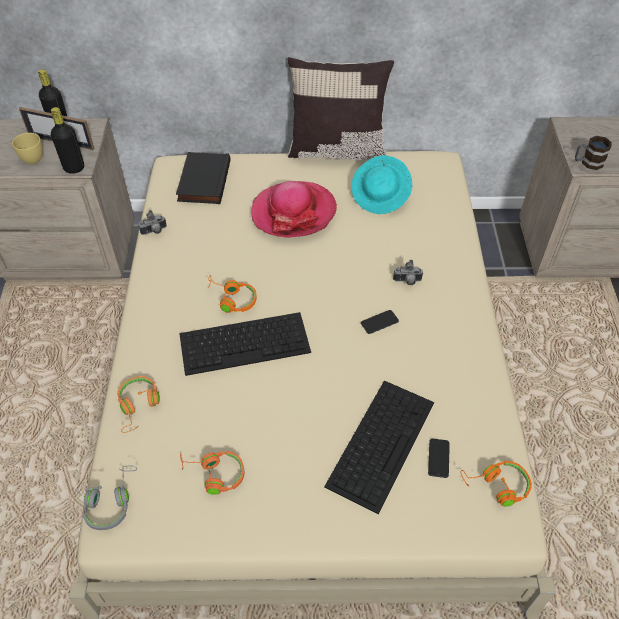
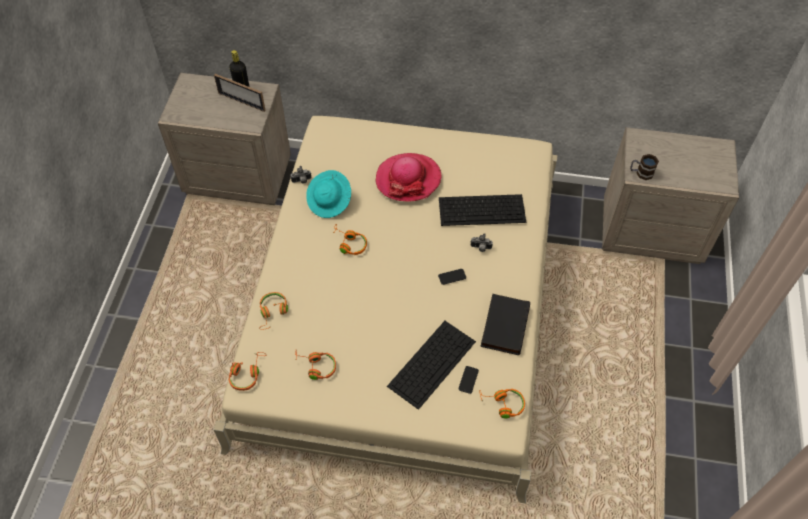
camera: 10 degrees right, 5 degrees up
yellow cup [12,133,43,164] -> none
black bottle [51,107,84,174] -> none
grey headphones [82,465,137,530] -> orange headphones [228,352,266,391]
black book [176,152,231,204] -> black book moved to [480,294,530,355]
keyboard [179,312,311,376] -> keyboard moved to [439,194,526,226]
pillow [288,57,394,161] -> none
turquoise hat [351,155,412,214] -> turquoise hat moved to [306,170,351,218]

